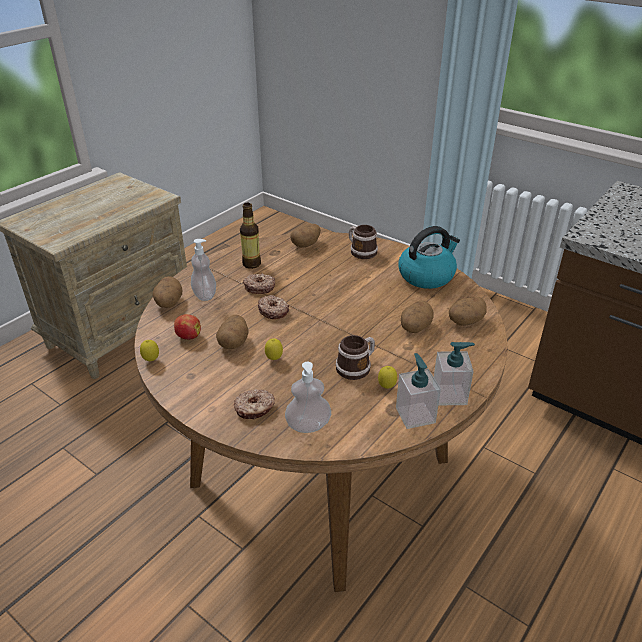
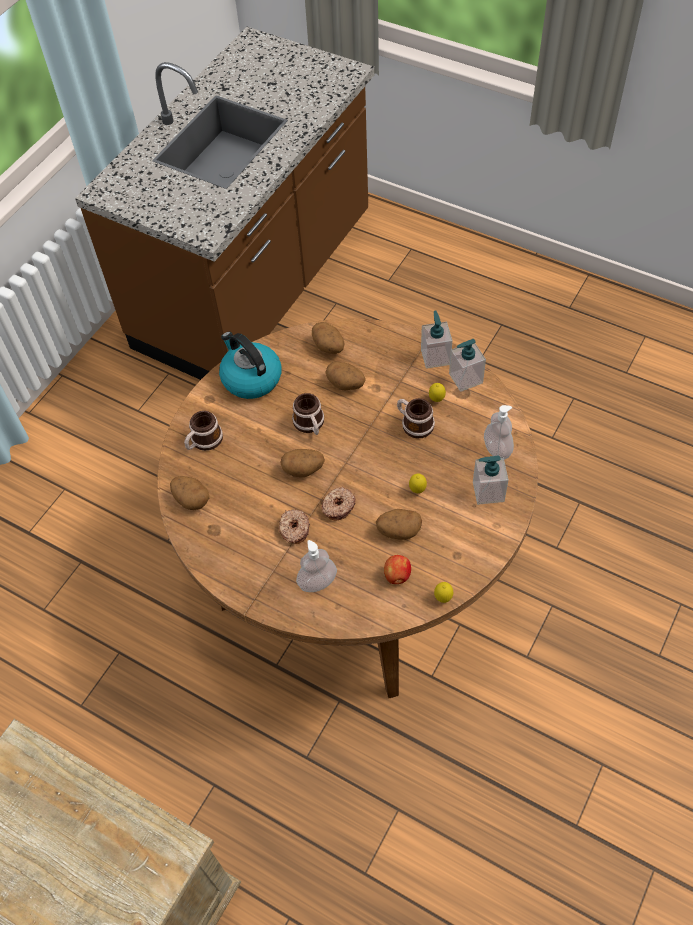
camera: 95 degrees left, 20 degrees up
potato [152,276,182,308] -> potato moved to [280,449,325,477]
donut [234,389,275,419] -> soap dispenser [473,456,508,505]
bottle [240,203,261,269] -> none
none -> mug [292,393,324,435]

